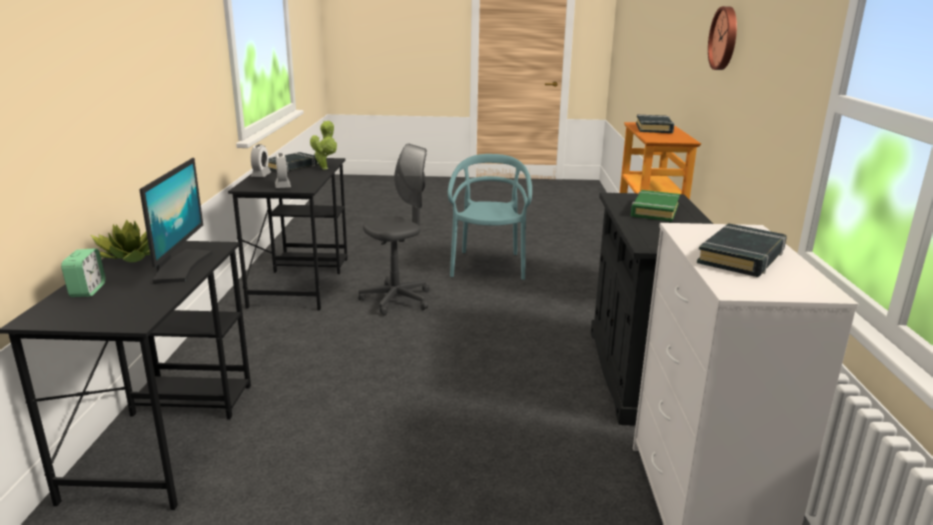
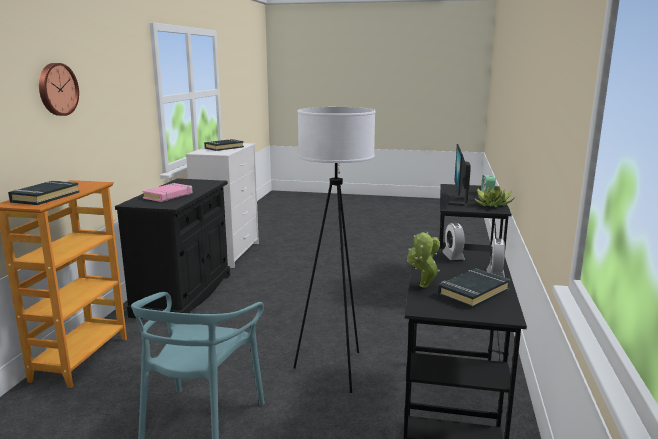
camera: 170 degrees left, 5 degrees down
grey office chair [358,144,430,315] -> white floor lamp [293,107,376,393]
green book [631,190,680,222] -> pink book [142,183,192,202]

